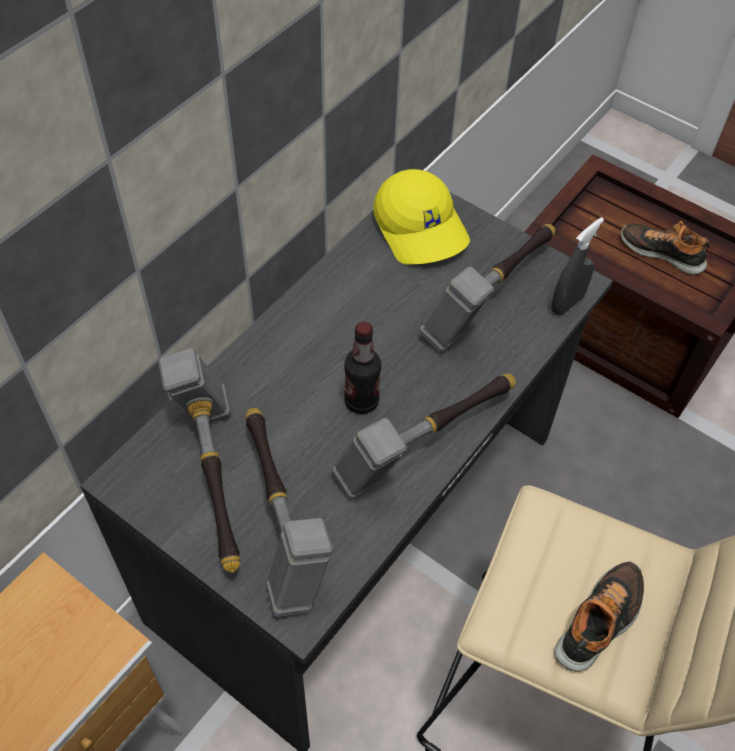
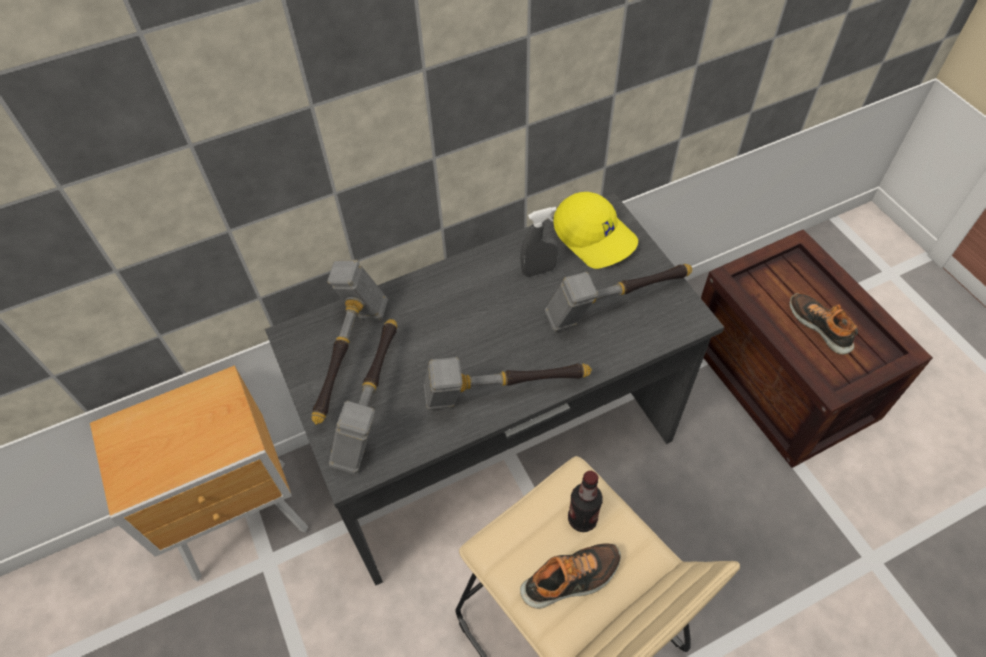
camera: 30 degrees right, 0 degrees up
bottle [344,322,381,414] -> bottle moved to [568,471,603,532]
yellow cap [373,169,470,265] -> yellow cap turned 45 degrees counterclockwise [553,192,638,269]
grey spray bottle [551,217,604,315] -> grey spray bottle moved to [520,207,558,277]

